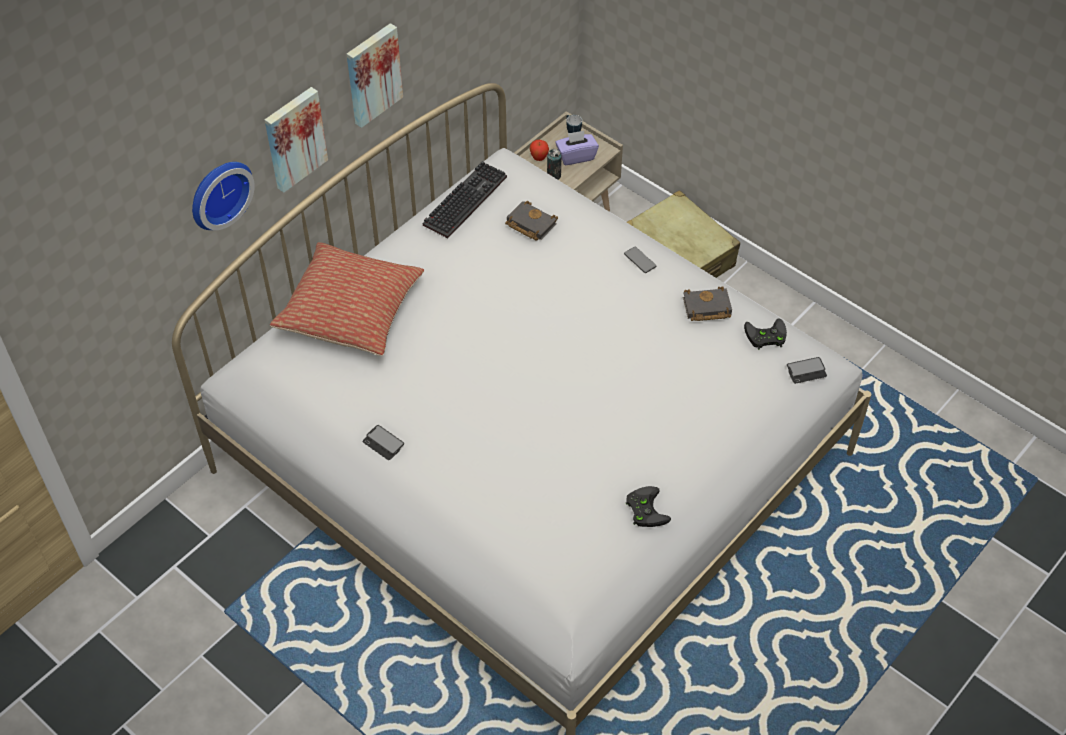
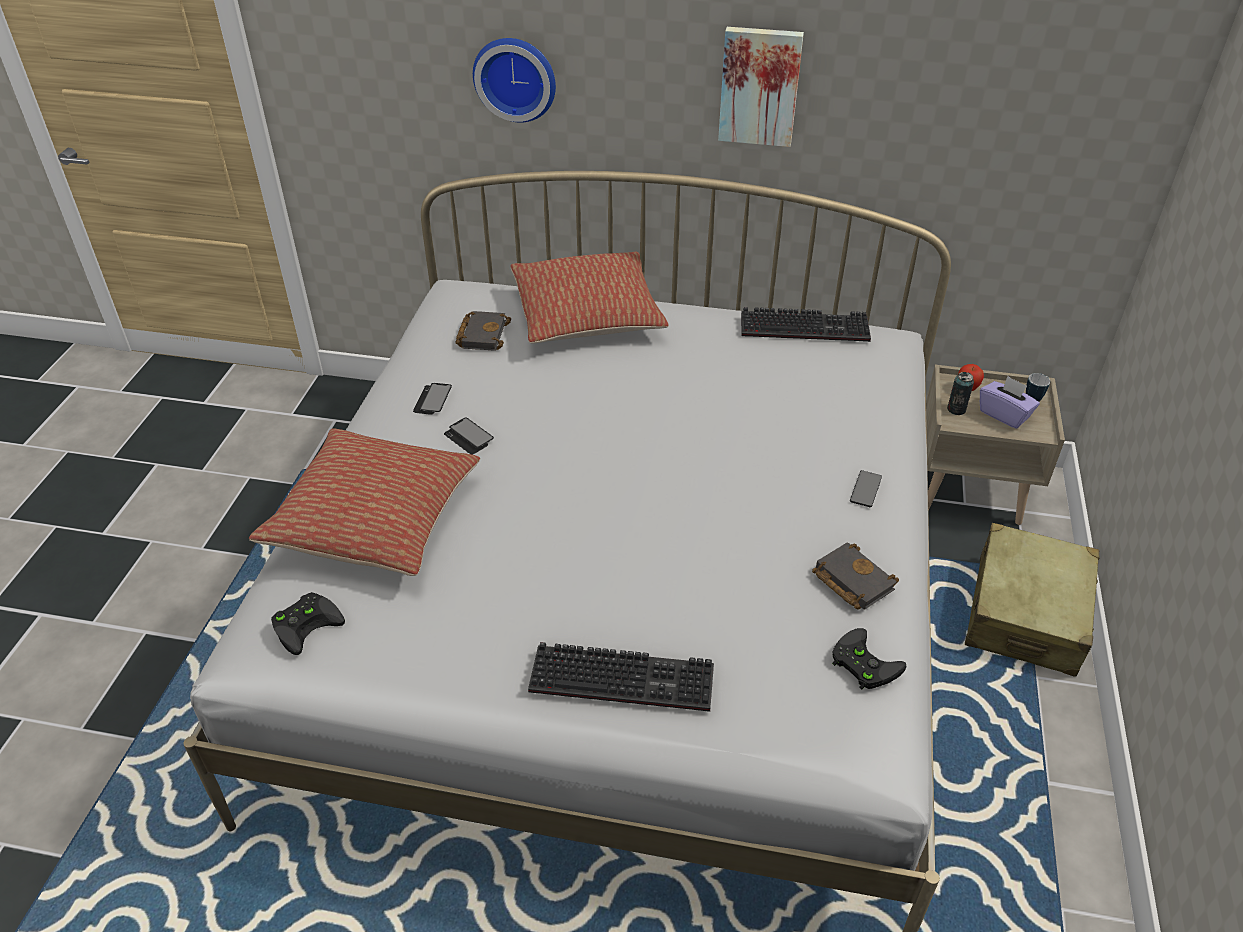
camera: 60 degrees right, 10 degrees down
picture [265,87,328,192] -> none
black book [505,201,558,241] -> black book moved to [455,311,511,351]
black game controller [626,486,671,527] -> black game controller moved to [271,592,345,655]
phone [787,357,827,384] -> phone moved to [444,418,494,455]
none -> pillow [249,428,480,576]
none -> keyboard [528,642,714,712]

